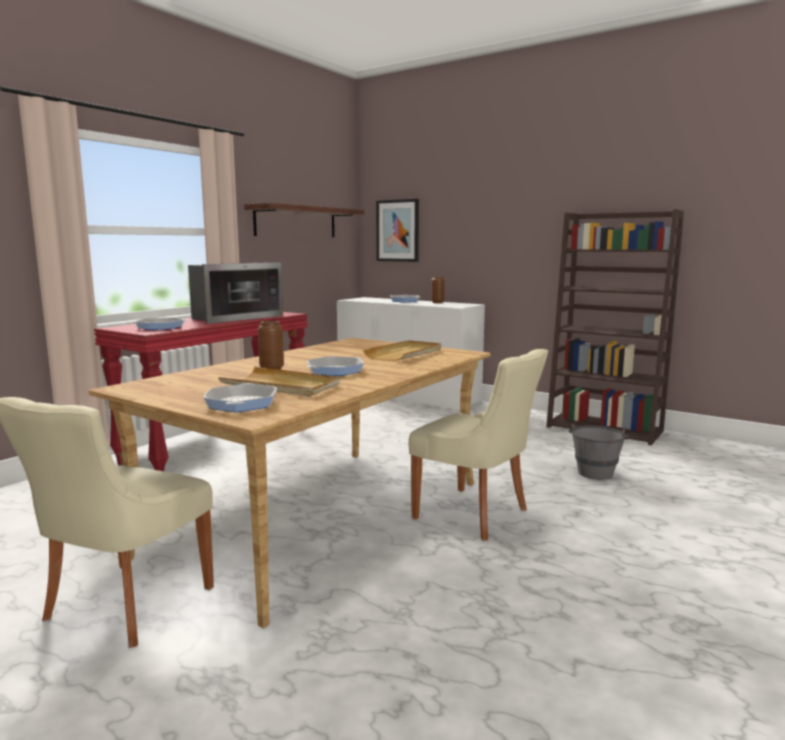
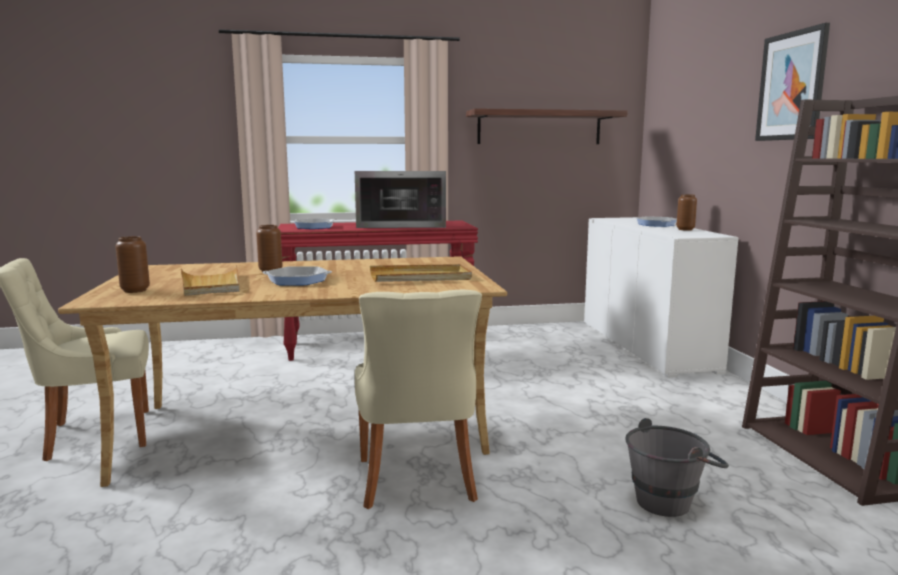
camera: 45 degrees right, 0 degrees up
frying pan [203,383,277,412] -> brown vase [115,236,150,293]
picture [376,199,419,262] -> picture moved to [755,23,830,141]

